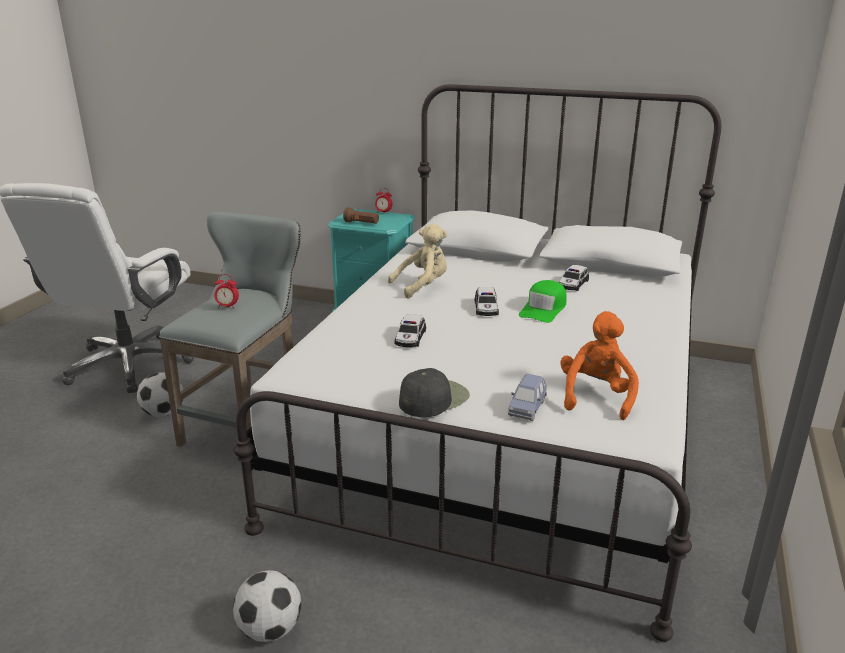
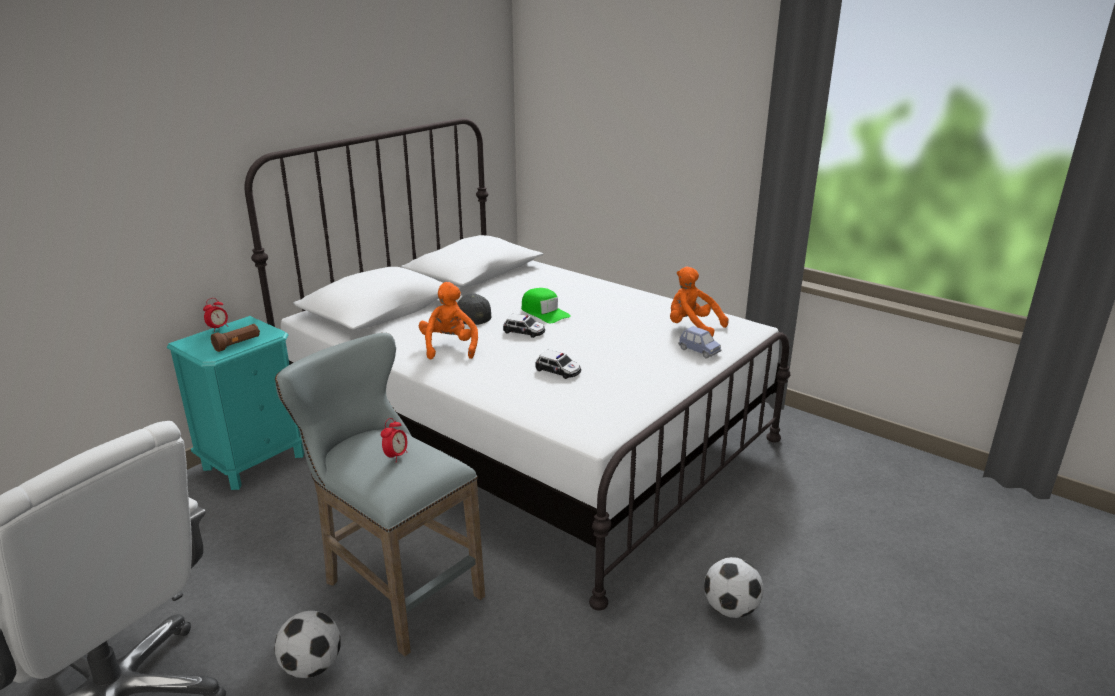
camera: 70 degrees left, 0 degrees up
beige plush toy [388,224,448,299] -> orange plush toy [419,282,478,360]
black cap [399,368,470,417] -> black cap moved to [457,293,491,325]
toy car [559,265,589,291] -> none

